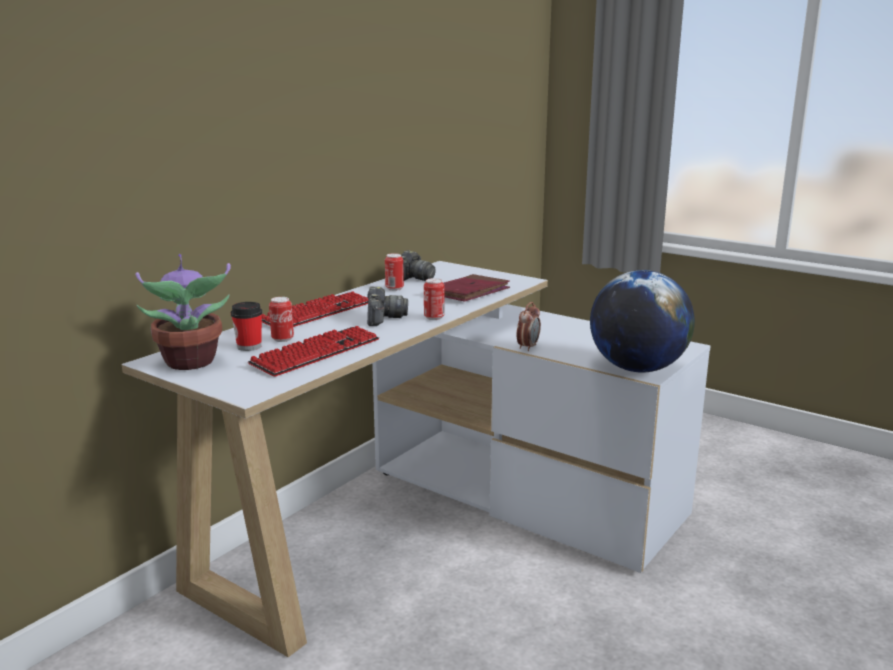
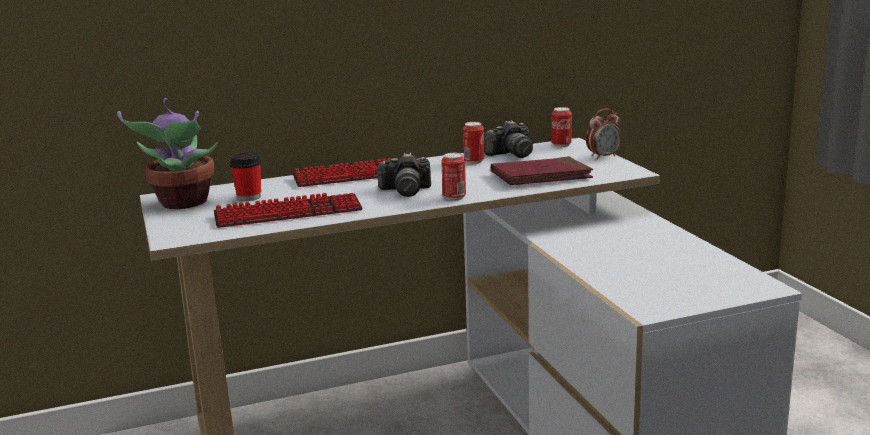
camera: 35 degrees right, 0 degrees up
can [269,297,294,342] -> can moved to [552,107,572,147]
camera [367,286,408,326] -> camera turned 60 degrees clockwise [375,153,431,197]
alarm clock [517,302,541,351] -> alarm clock moved to [586,109,621,160]
globe [590,270,695,373] -> none

